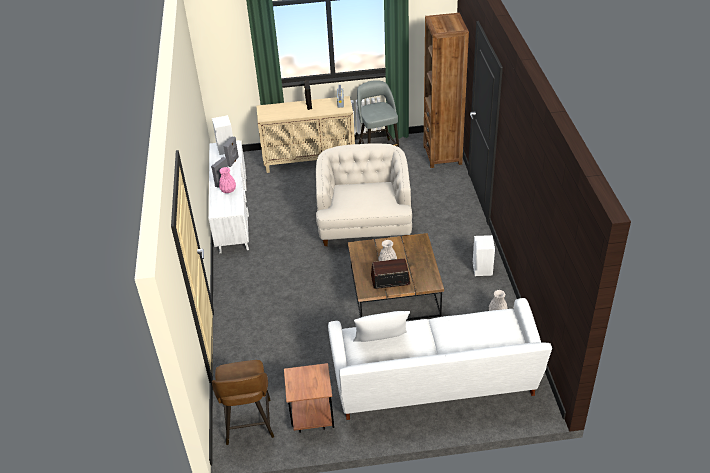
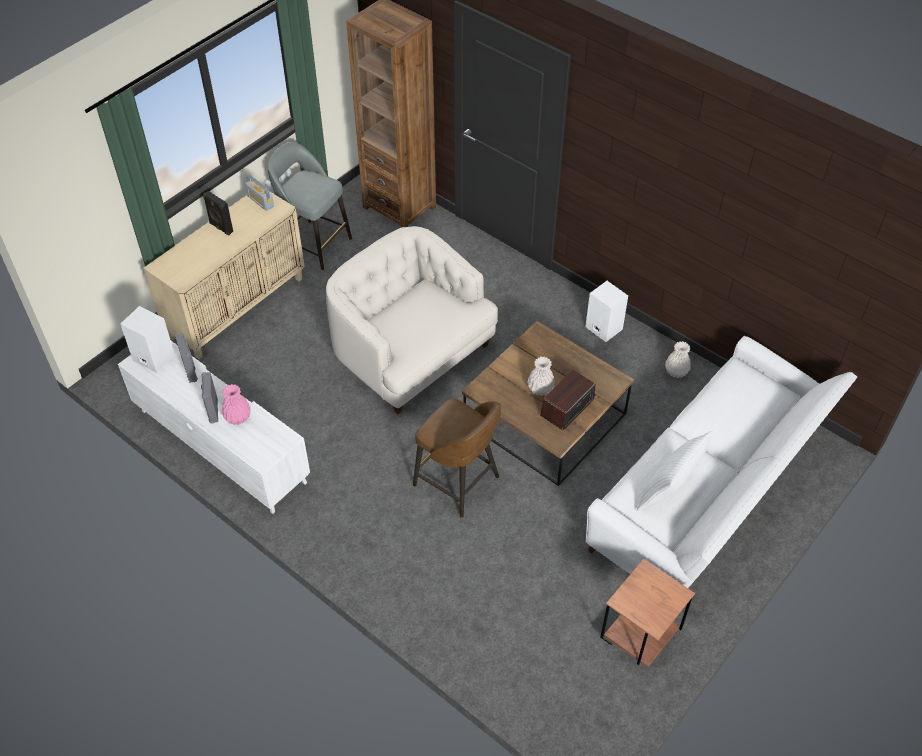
camera: 45 degrees left, 10 degrees up
brown stool [212,360,274,445] -> brown stool moved to [413,398,501,518]

